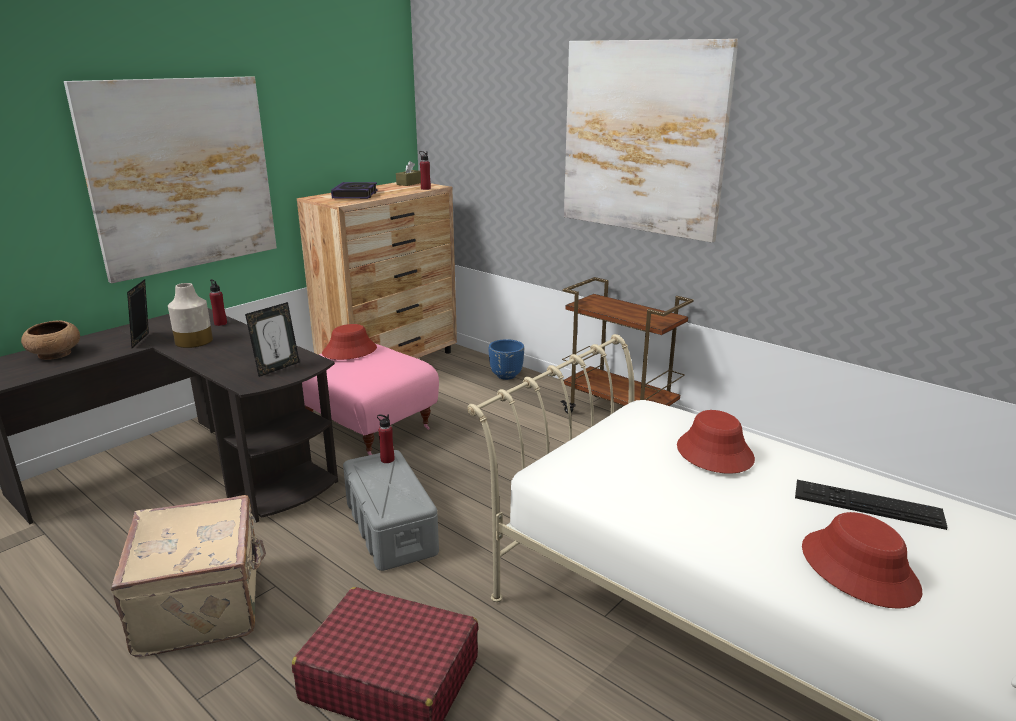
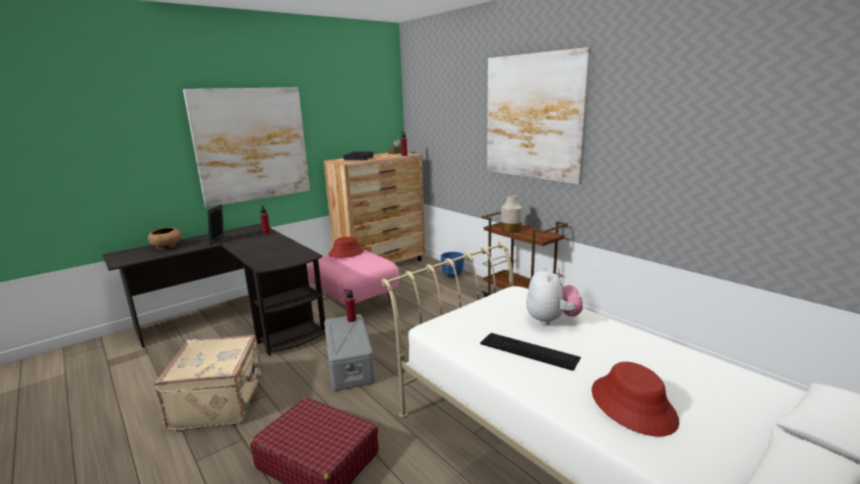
camera: 10 degrees right, 5 degrees down
beige vase [168,283,213,348] -> beige vase moved to [501,195,523,233]
picture frame [245,302,300,377] -> none
red hat [677,410,755,473] -> plush toy [526,266,583,326]
keyboard [795,480,947,530] -> keyboard moved to [480,333,581,371]

